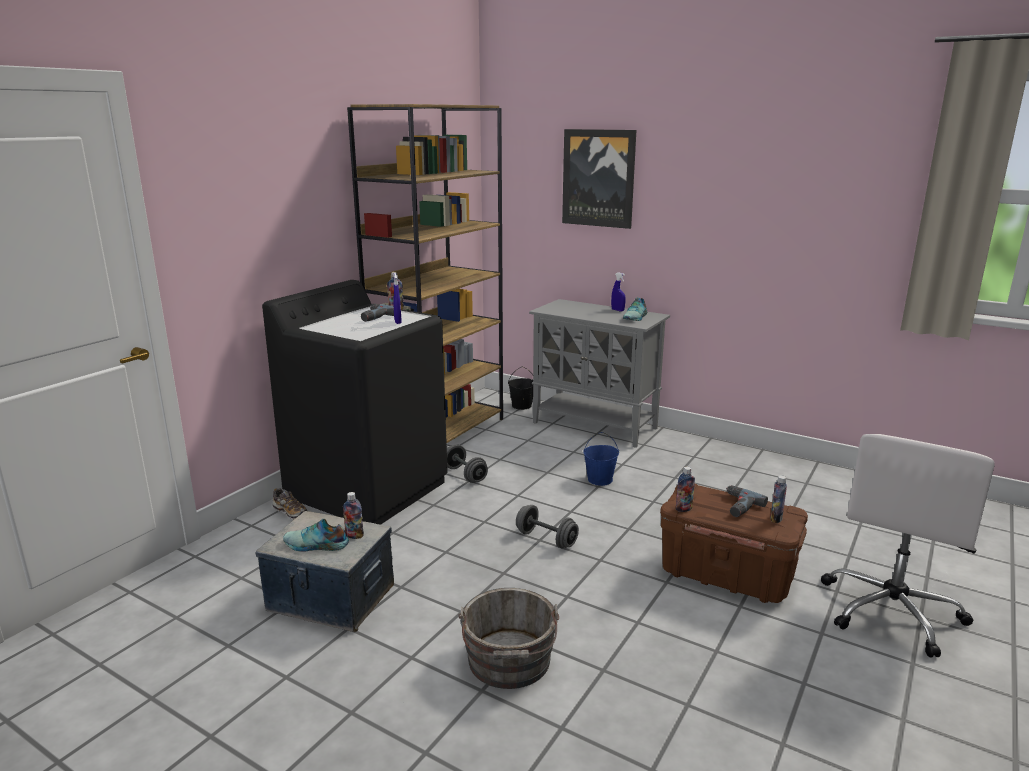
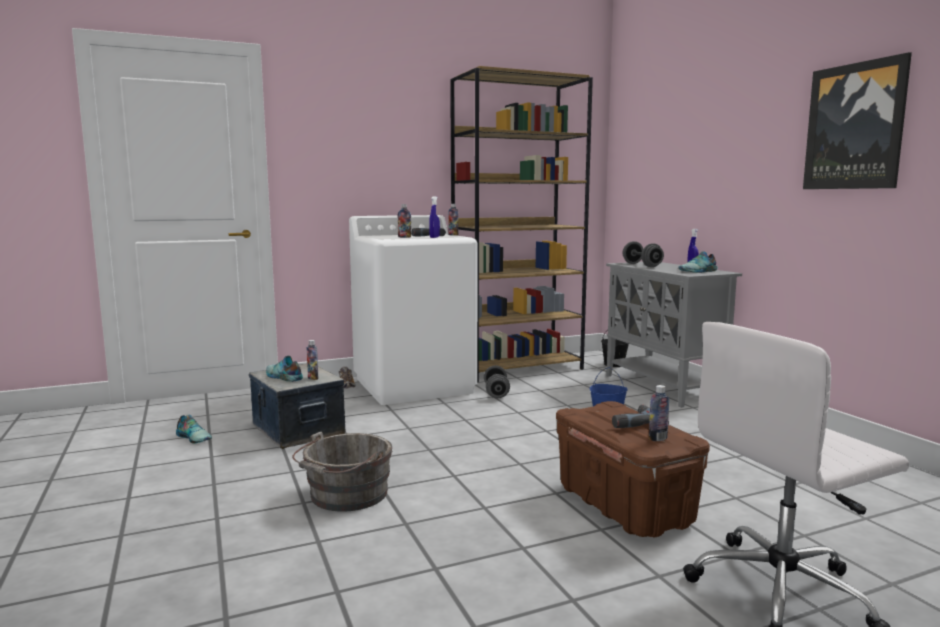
camera: 35 degrees right, 10 degrees down
black washing machine [262,280,448,525] -> white washing machine [349,215,477,405]
grey dumbbell [516,505,579,548] -> grey dumbbell moved to [622,241,664,267]
picture [562,129,636,229] -> picture moved to [803,52,912,189]
bottle [676,467,695,512] -> bottle moved to [397,204,411,238]
none -> shoe [176,415,212,444]

